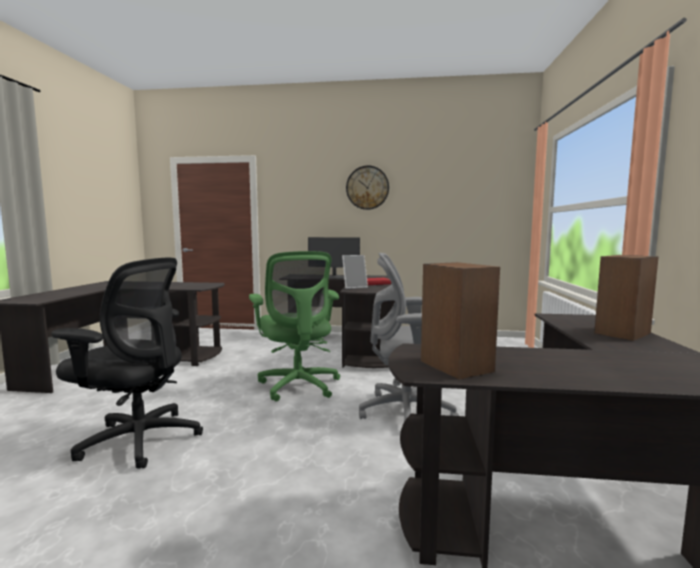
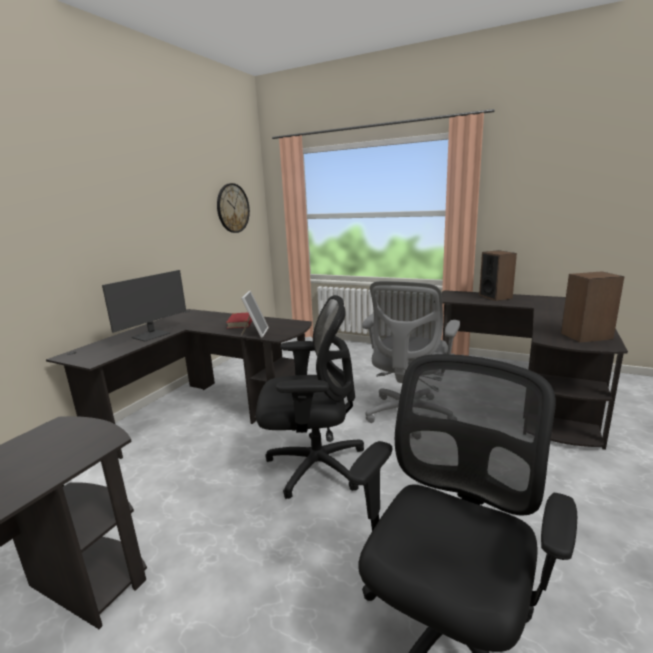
camera: 70 degrees left, 10 degrees up
green office chair [249,251,340,401] -> black office chair [256,295,364,499]
wall clock [346,165,389,210] -> wall clock moved to [217,183,250,233]

